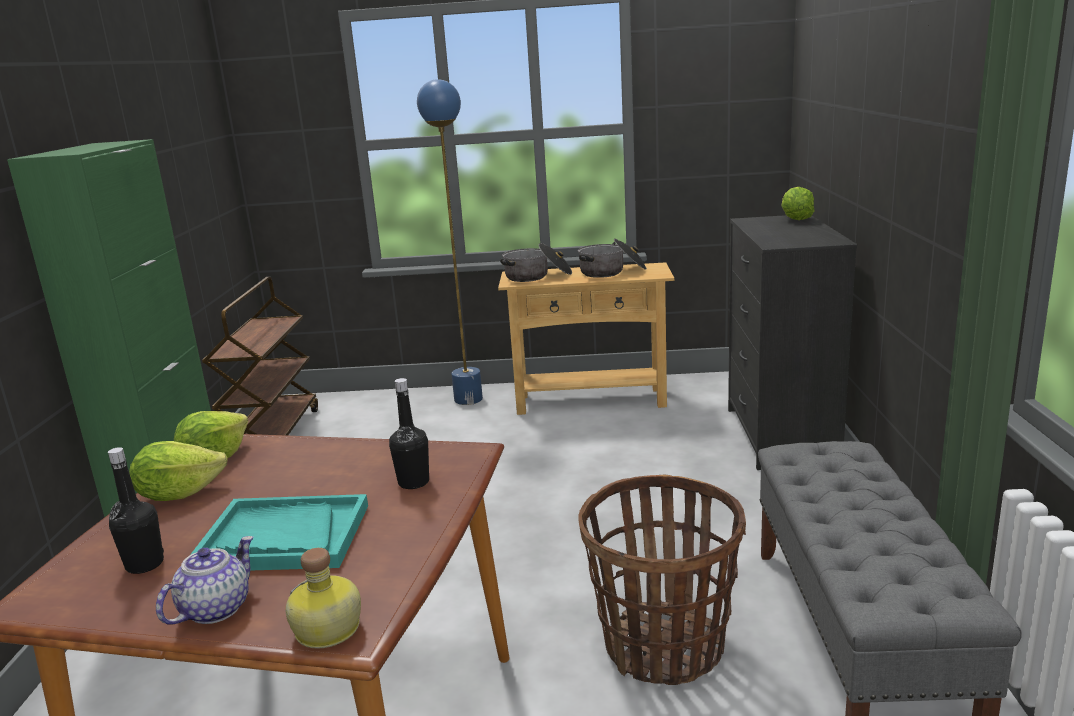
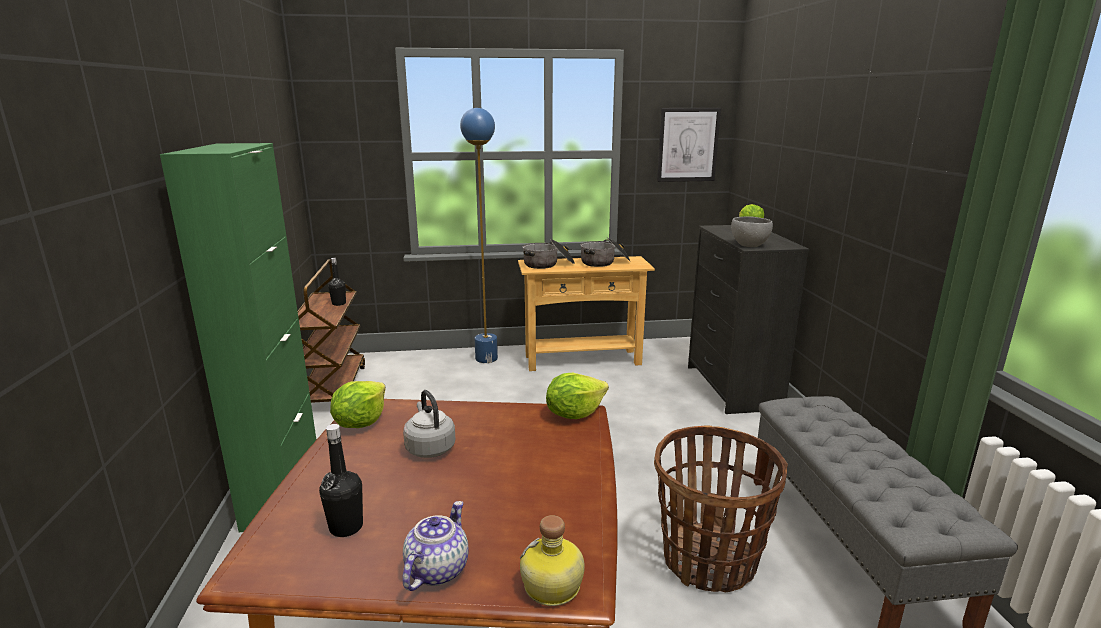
camera: 10 degrees left, 0 degrees up
lettuce [129,441,228,501] -> lettuce moved to [546,373,609,419]
turquoise tray [190,494,368,571] -> none
black bottle [389,378,429,489] -> black bottle moved to [328,258,346,306]
none -> grey kettle [403,390,455,458]
none -> picture [657,108,721,182]
none -> grey bowl [731,217,773,247]

